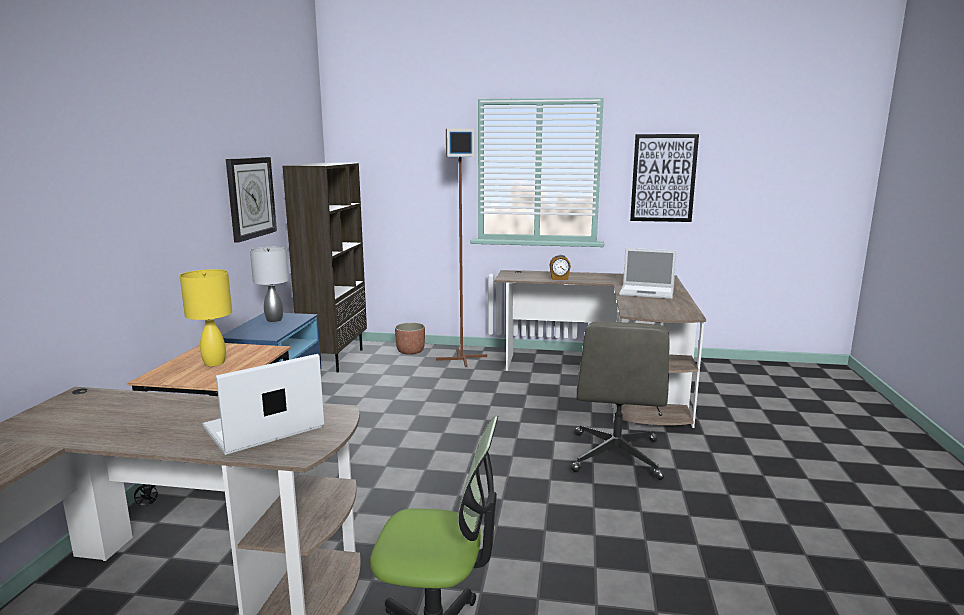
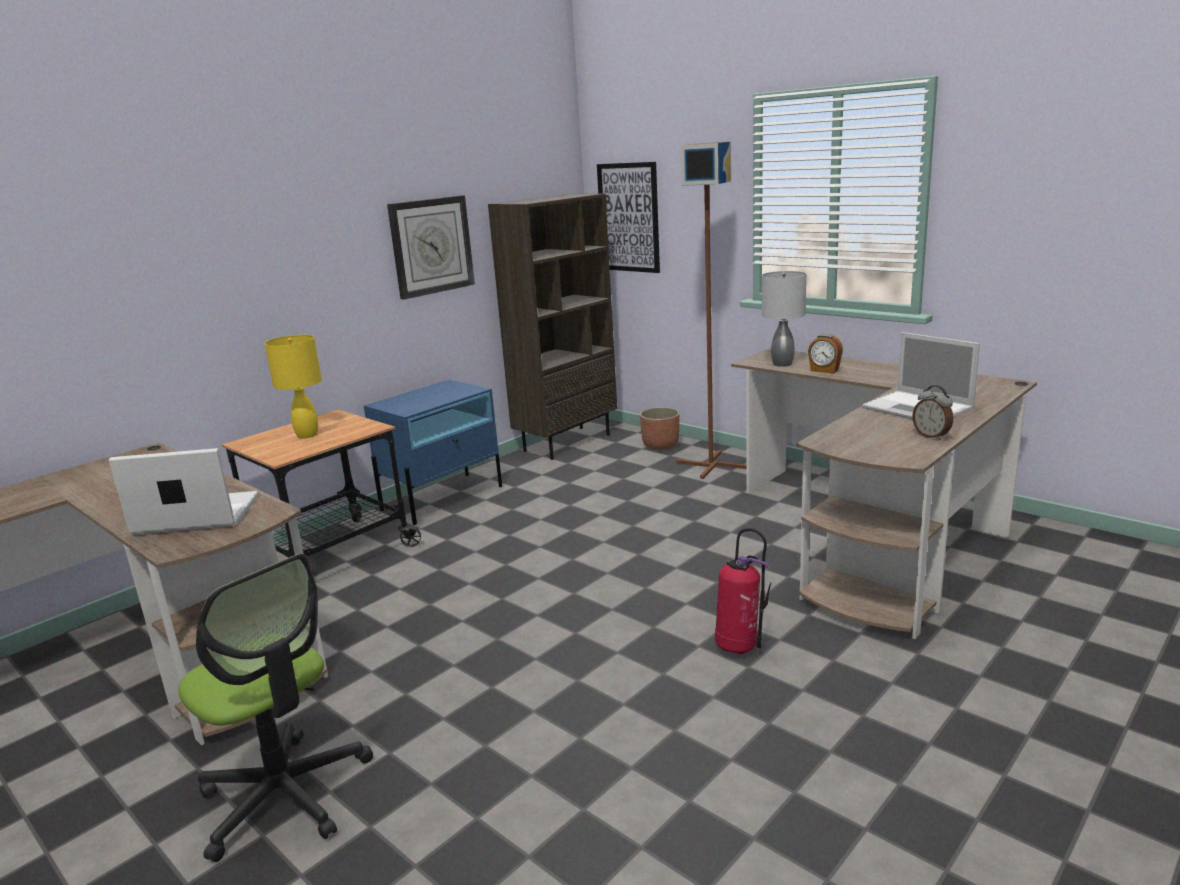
camera: 35 degrees right, 5 degrees up
grey table lamp [250,247,289,322] -> grey table lamp moved to [762,271,806,367]
grey office chair [571,321,670,480] -> fire extinguisher [715,528,771,654]
picture [630,134,699,222] -> picture moved to [597,162,660,273]
none -> alarm clock [913,385,953,440]

